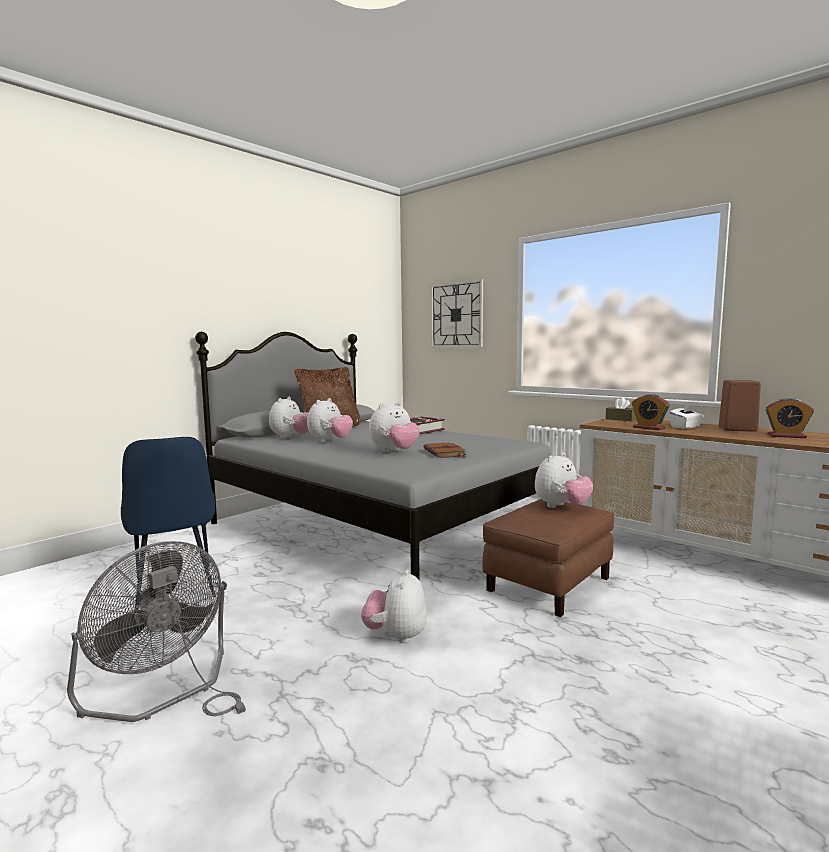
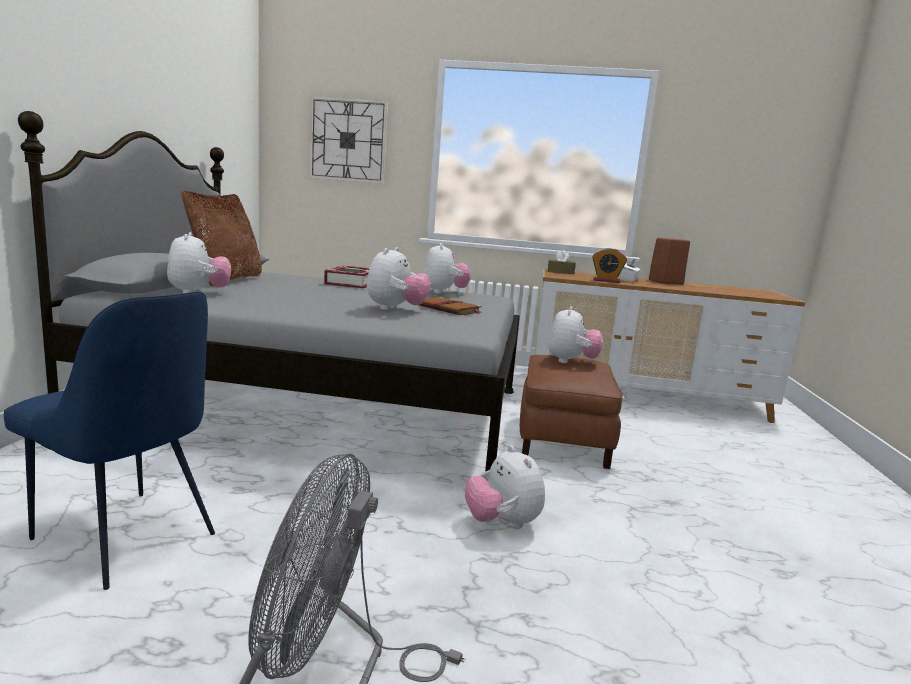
camera: 35 degrees left, 5 degrees up
plush toy [307,398,353,442] -> plush toy moved to [423,243,471,294]
alarm clock [765,398,814,438] -> none

